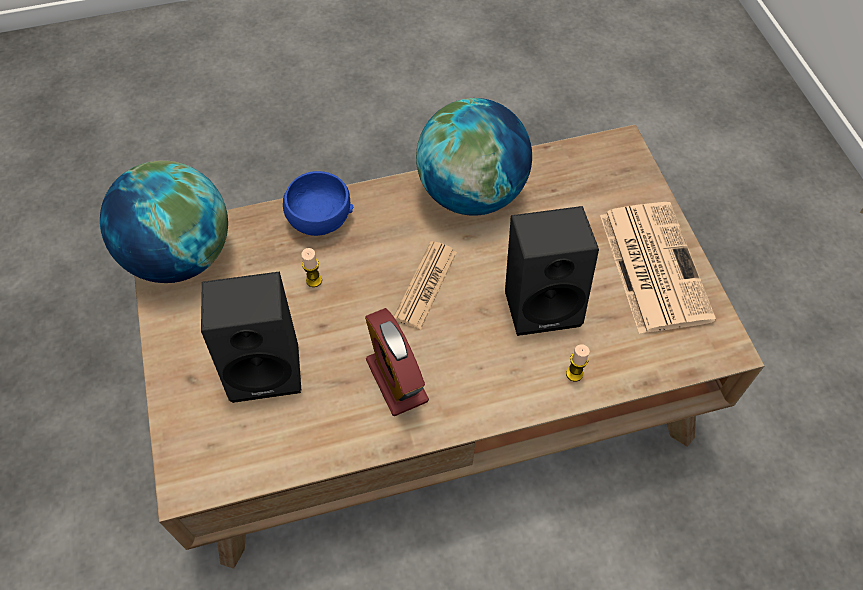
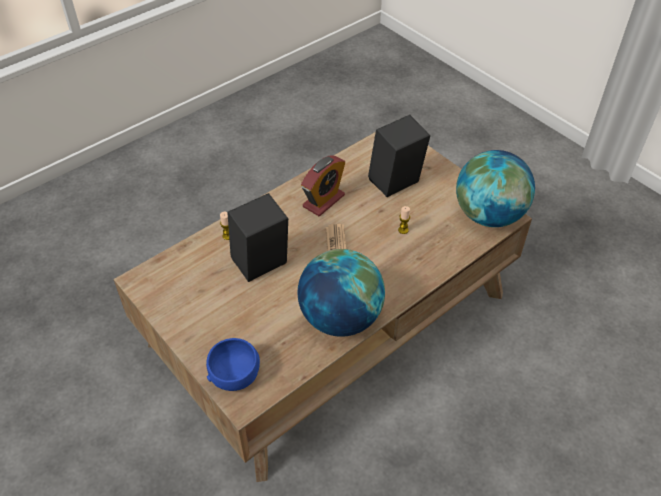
camera: 155 degrees right, 10 degrees down
blue bowl [283,171,353,236] -> blue bowl moved to [206,338,260,391]
alarm clock [365,308,429,416] -> alarm clock turned 90 degrees clockwise [301,155,345,216]
newspaper [600,202,716,334] -> none

